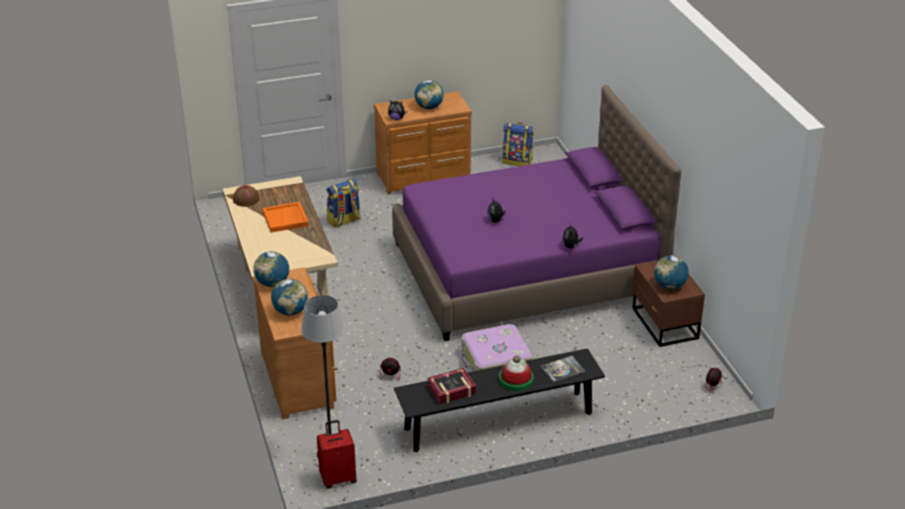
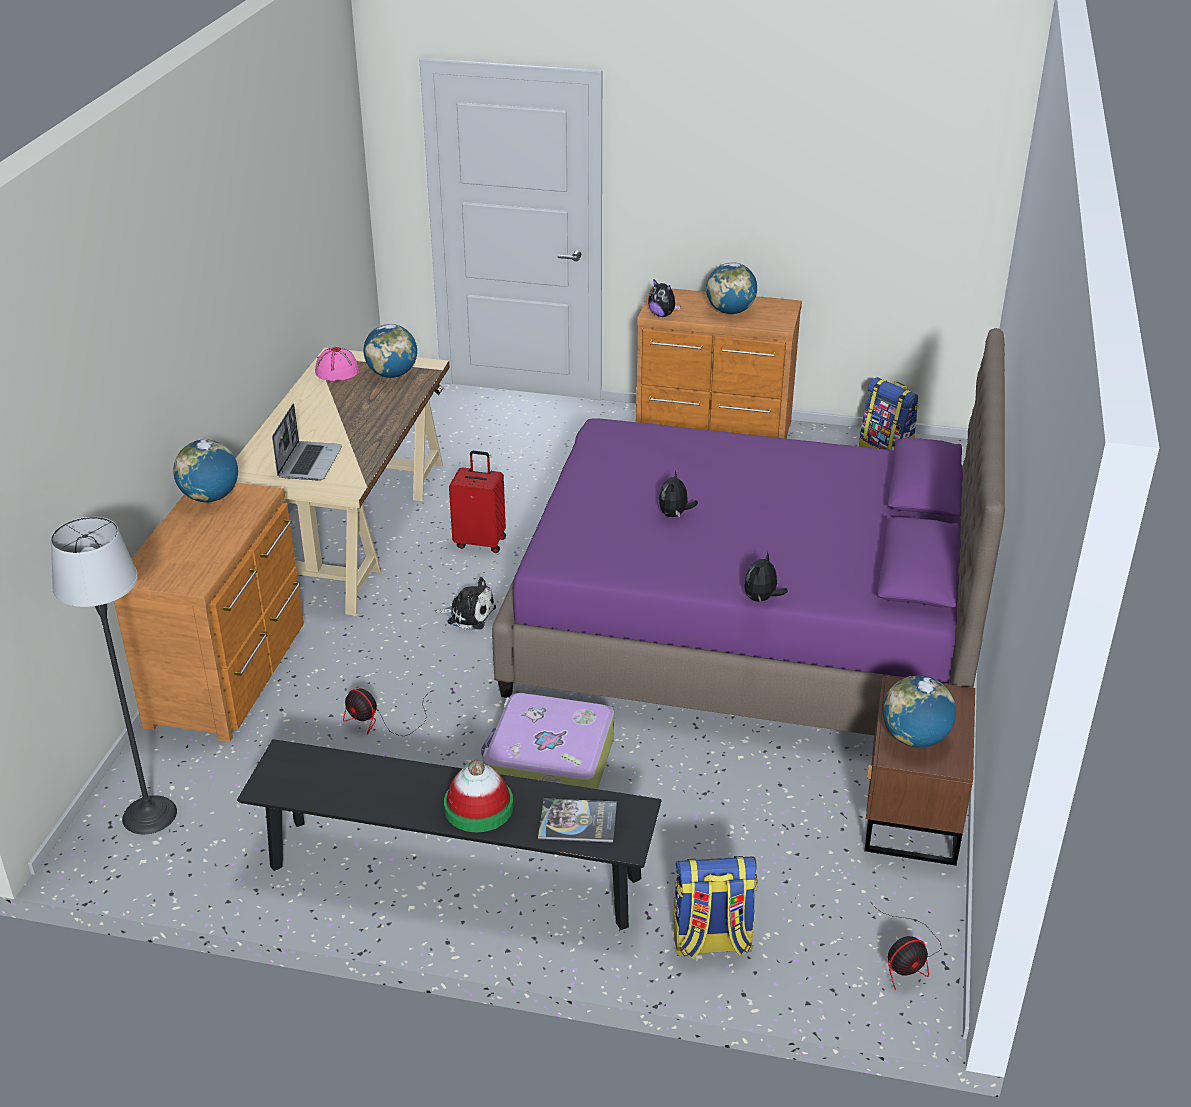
camera: 30 degrees right, 0 degrees up
brown hat [233,185,260,207] -> pink hat [315,347,359,381]
orange tray [262,202,309,233] -> none
globe [271,279,308,315] -> globe moved to [364,324,417,378]
red suitcase [317,420,357,489] -> red suitcase moved to [449,451,506,553]
backpack [327,179,361,228] -> backpack moved to [673,856,758,959]
book [427,368,476,404] -> none
none -> laptop [272,403,342,480]
none -> plush toy [435,577,496,630]

